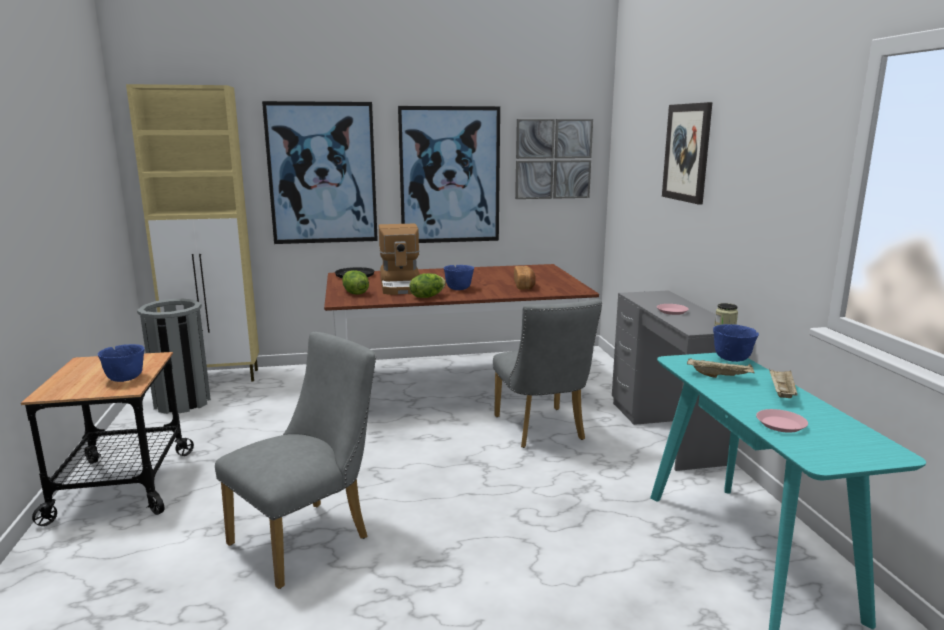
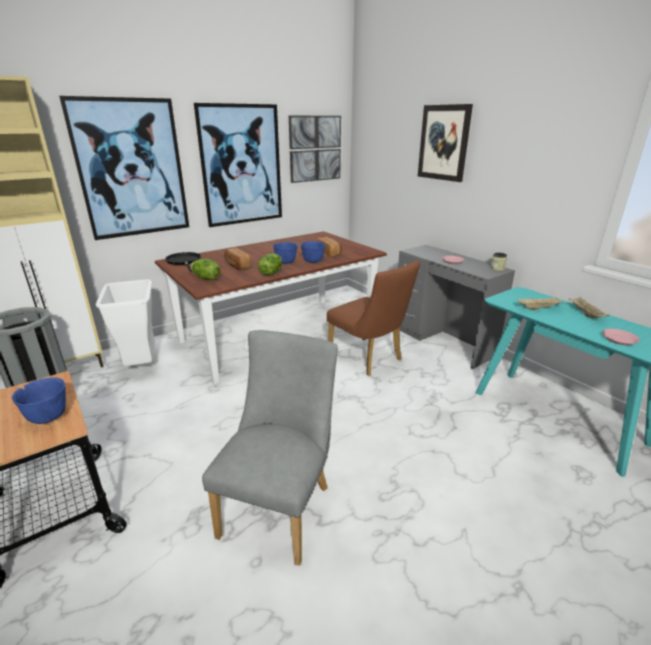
camera: 25 degrees left, 10 degrees up
coffee machine [379,224,420,295] -> bread [224,248,251,270]
grey chair [493,299,602,448] -> brown chair [327,260,420,376]
blue bowl [713,324,759,362] -> blue bowl moved to [301,241,326,263]
none -> white trash can [95,279,155,366]

